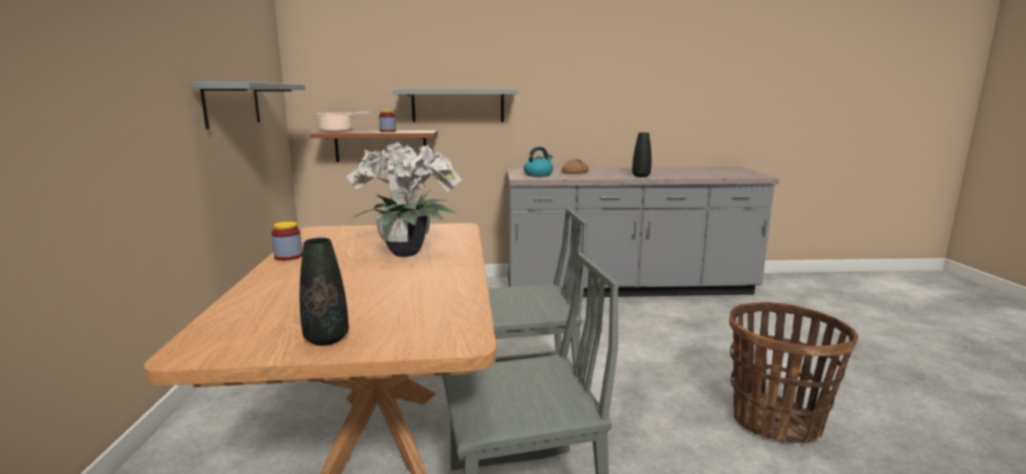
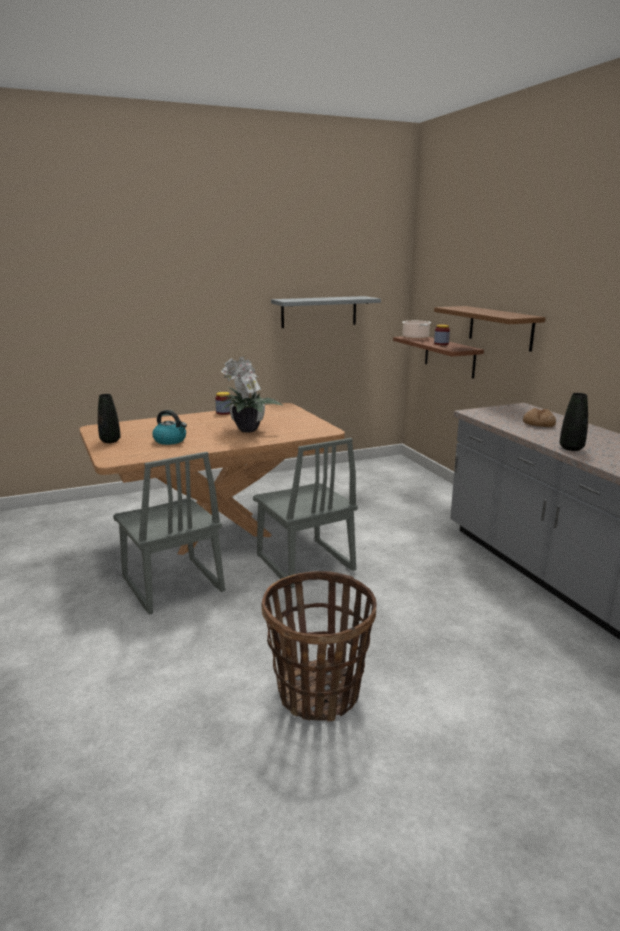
camera: 70 degrees right, 5 degrees up
grey shelf [393,89,517,122] -> brown shelf [434,306,546,352]
kettle [524,147,553,177] -> kettle moved to [152,410,187,445]

